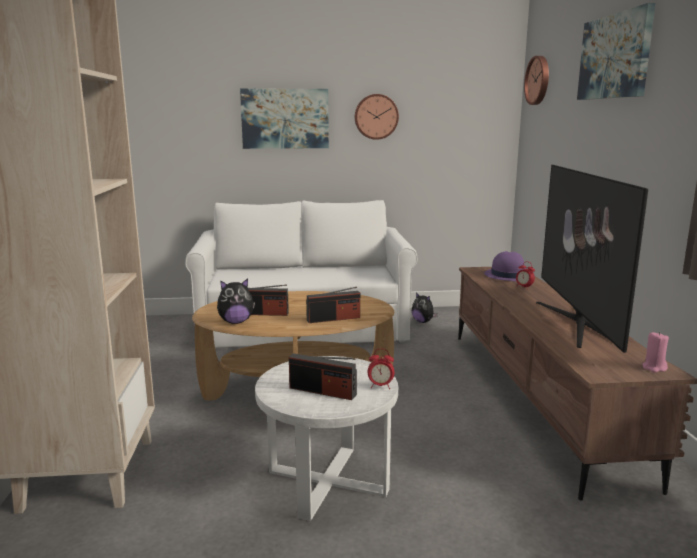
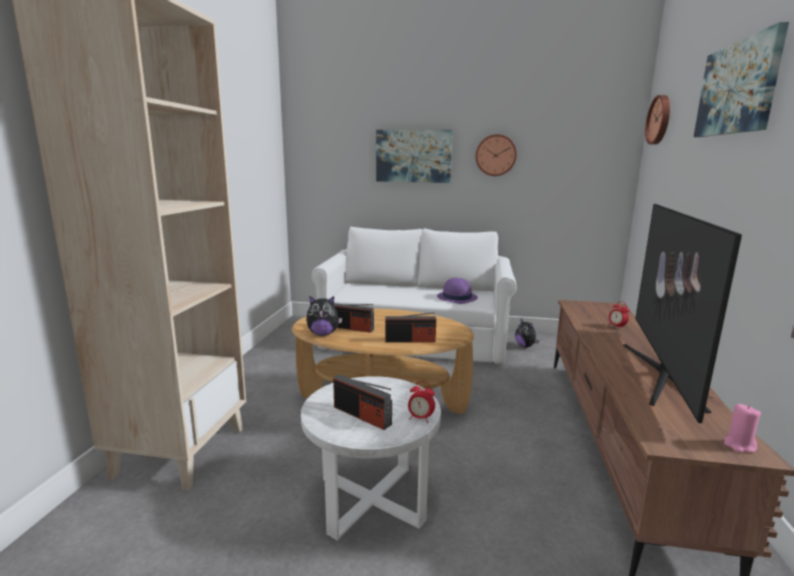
camera: 15 degrees right, 0 degrees up
purple hat [484,251,535,282] -> purple hat moved to [437,278,478,304]

